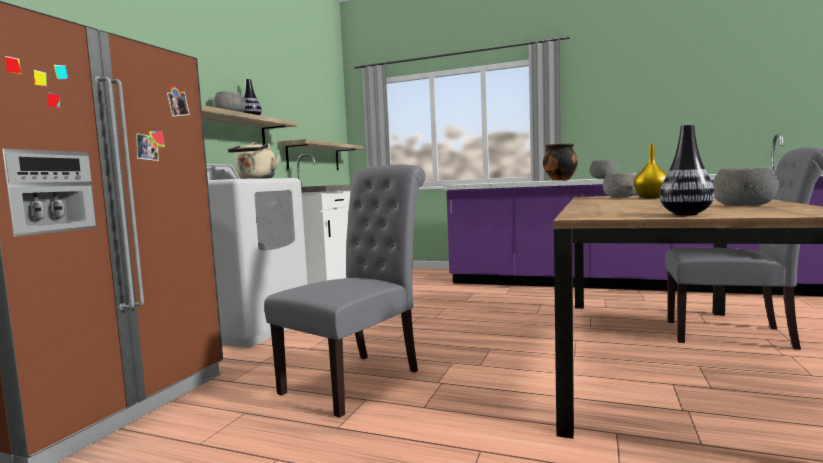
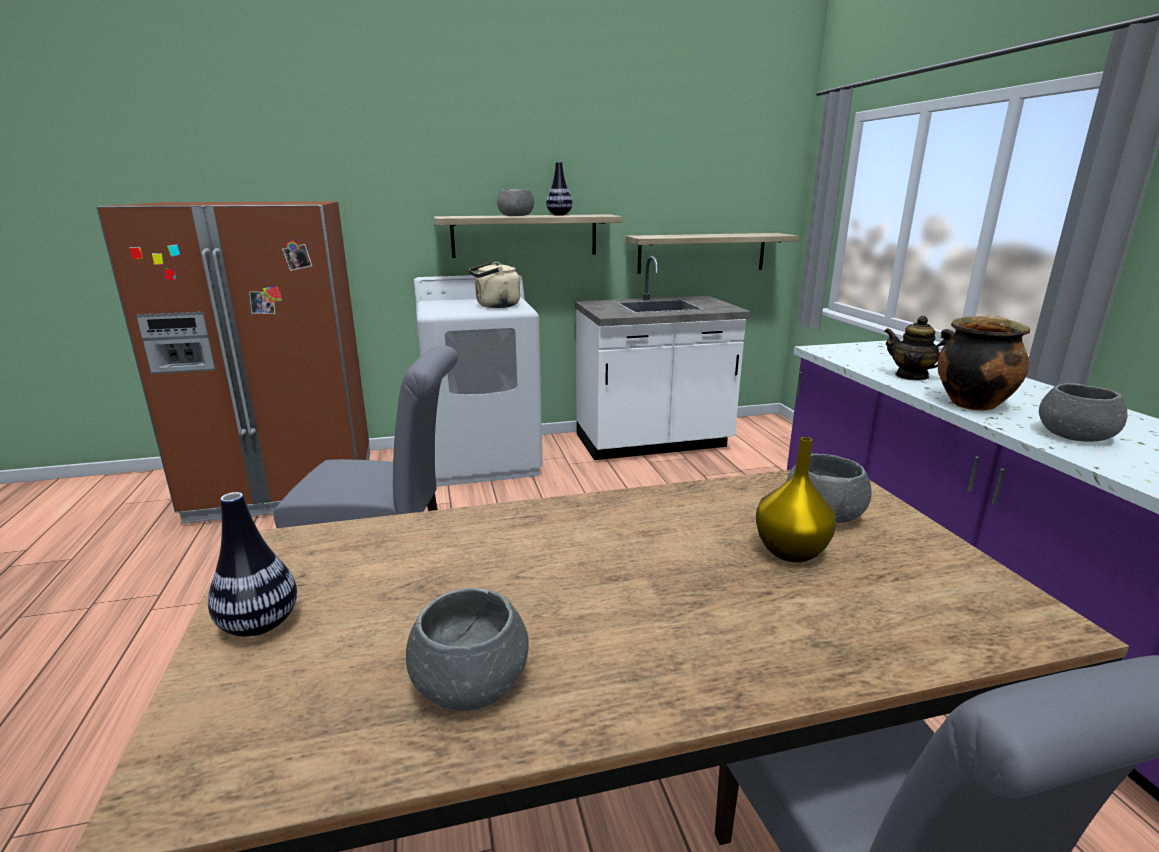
camera: 55 degrees right, 15 degrees up
none -> teapot [884,316,954,381]

